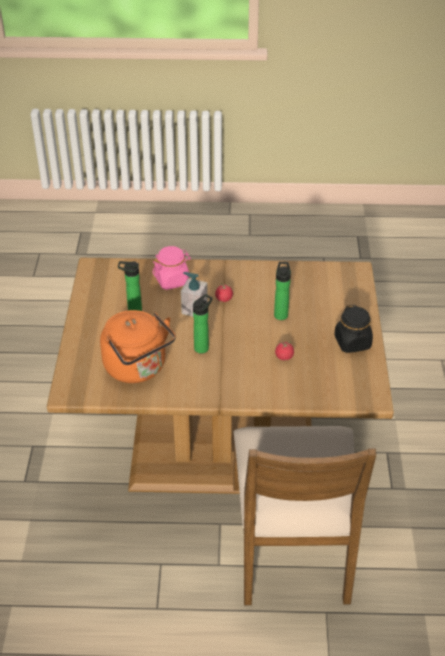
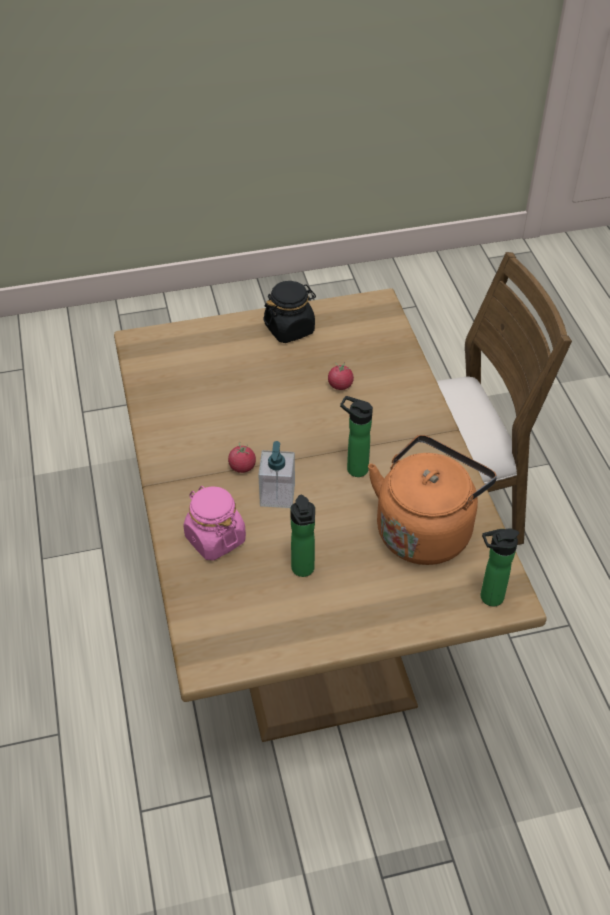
camera: 105 degrees left, 5 degrees up
bottle [274,262,291,320] -> bottle moved to [481,528,519,606]

